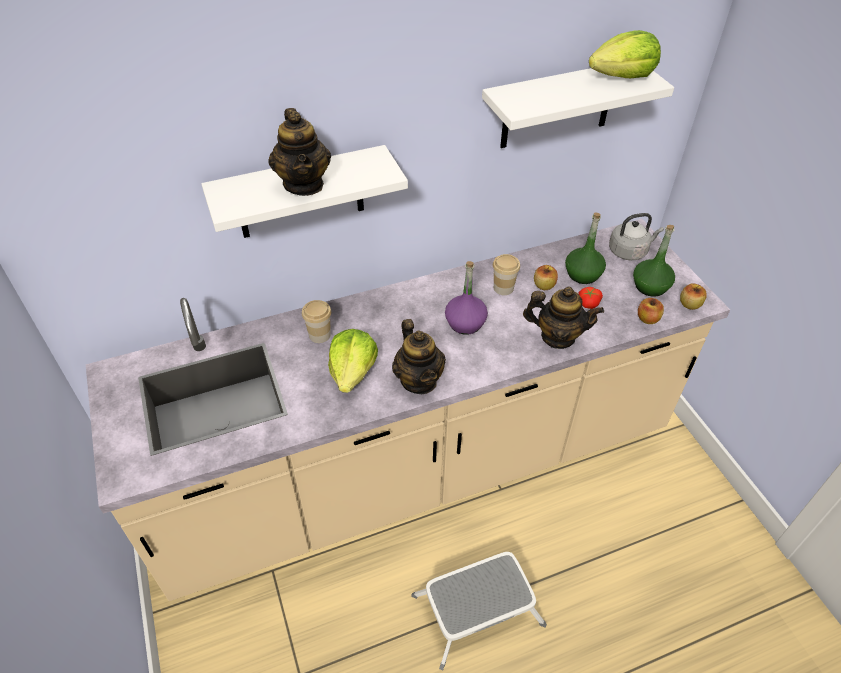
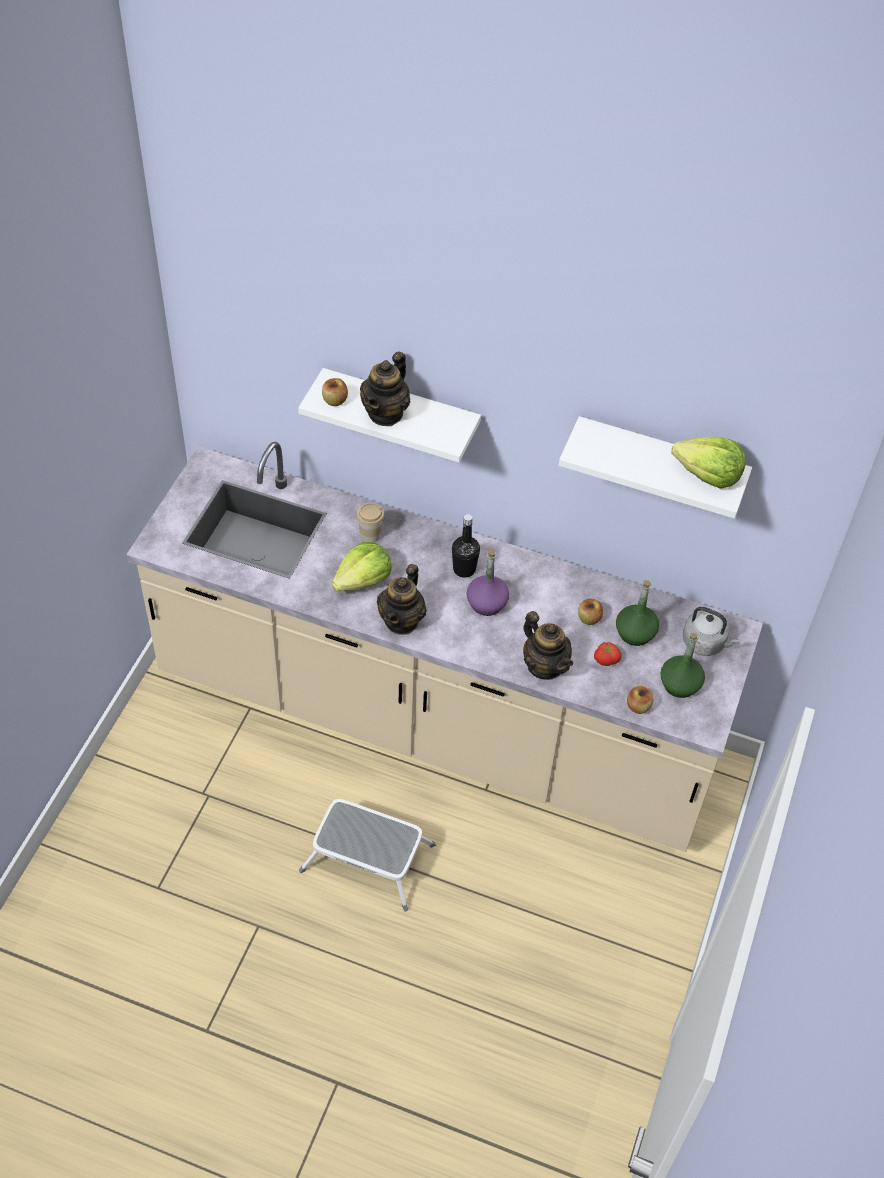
camera: 40 degrees right, 5 degrees up
cup [493,254,520,295] -> none
apple [680,284,707,310] -> apple moved to [322,378,348,406]
none -> black bottle [452,514,480,578]

